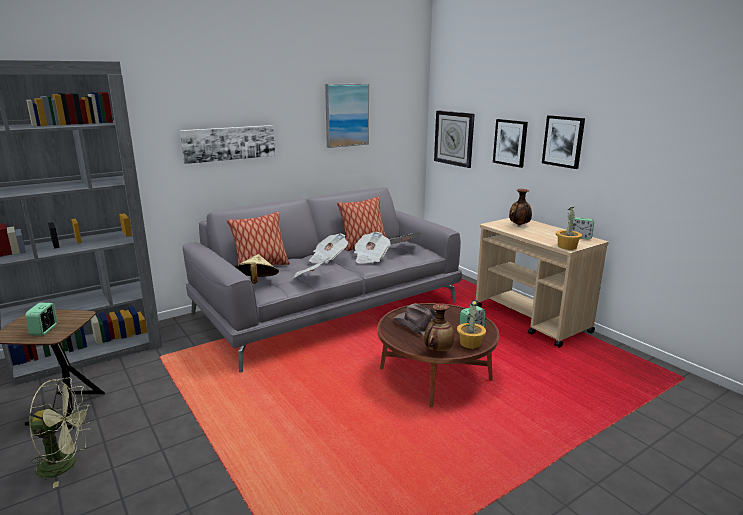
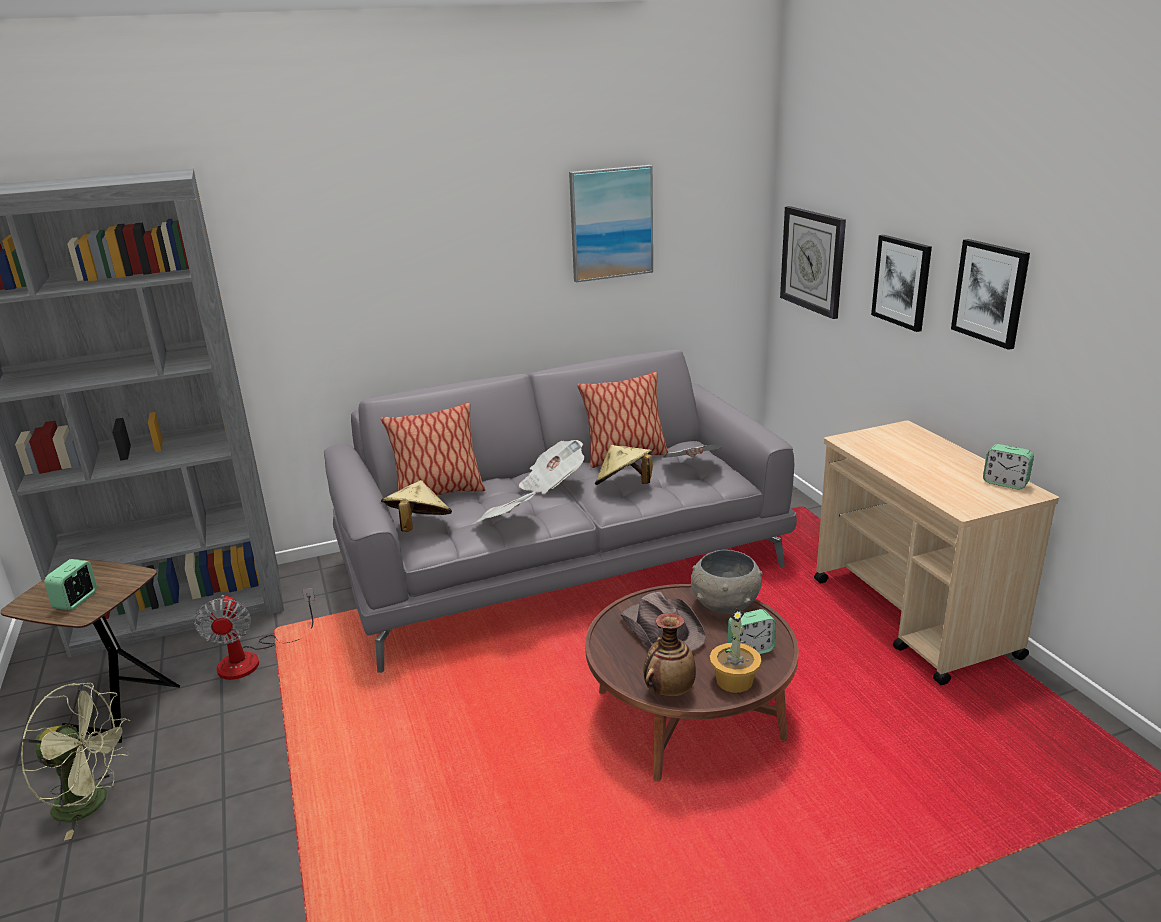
camera: 15 degrees right, 5 degrees up
picture [180,125,275,164] -> none
newspaper [354,232,391,264] -> beige hat [595,445,653,485]
vase [509,189,532,226] -> none
potted plant [556,207,582,250] -> none
none -> fan [194,588,315,680]
none -> grey bowl [691,550,763,614]

